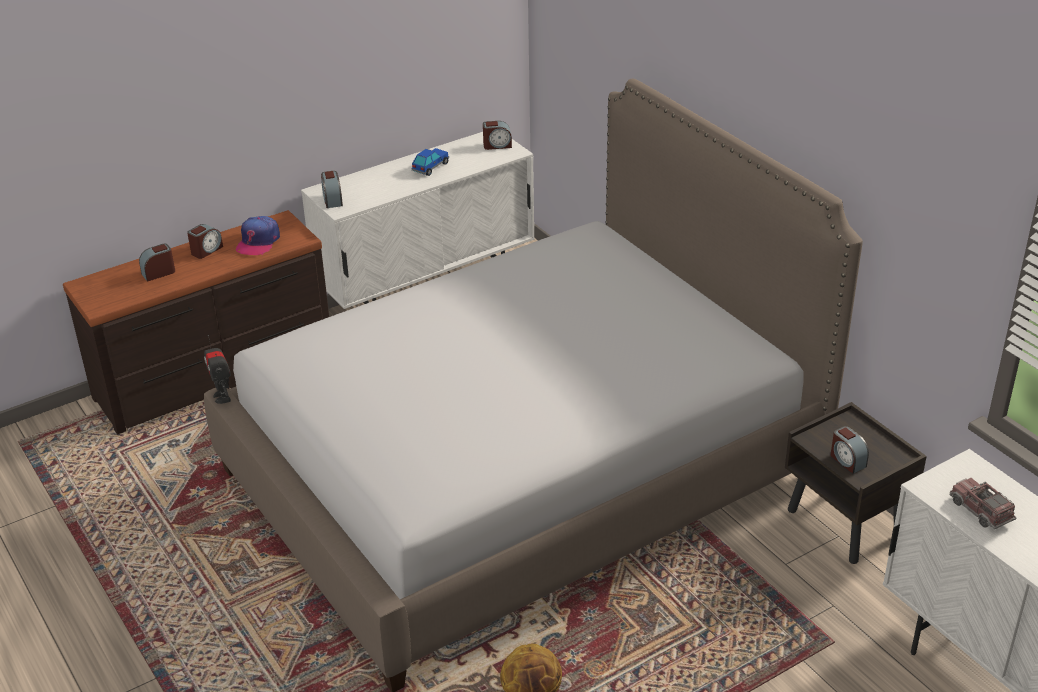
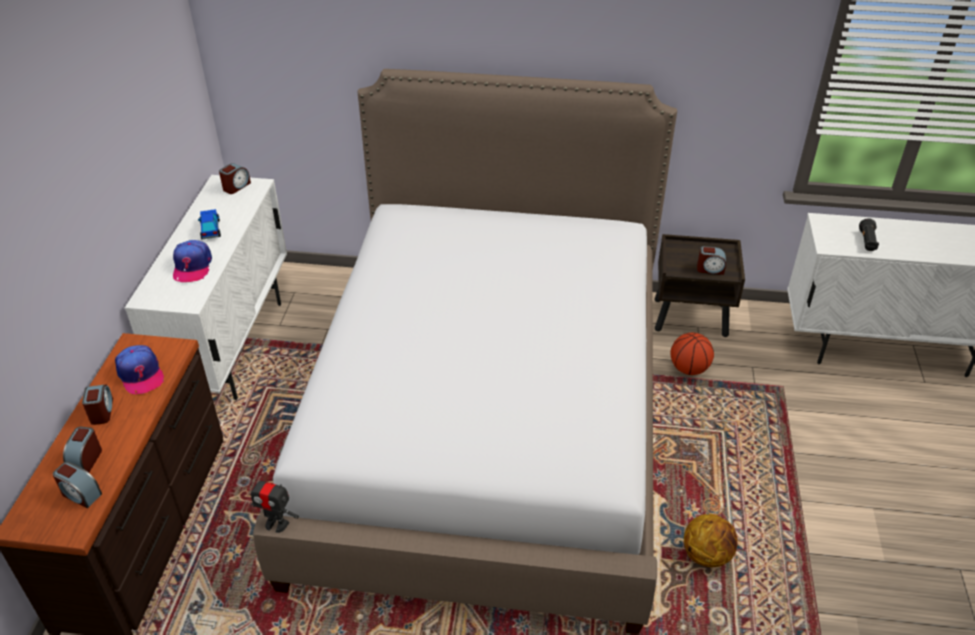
camera: 50 degrees left, 5 degrees up
alarm clock [321,171,343,208] -> alarm clock moved to [53,462,102,508]
toy truck [950,478,1017,529] -> black flashlight [859,218,879,251]
none -> cap [173,240,212,282]
none -> basketball [670,333,714,375]

